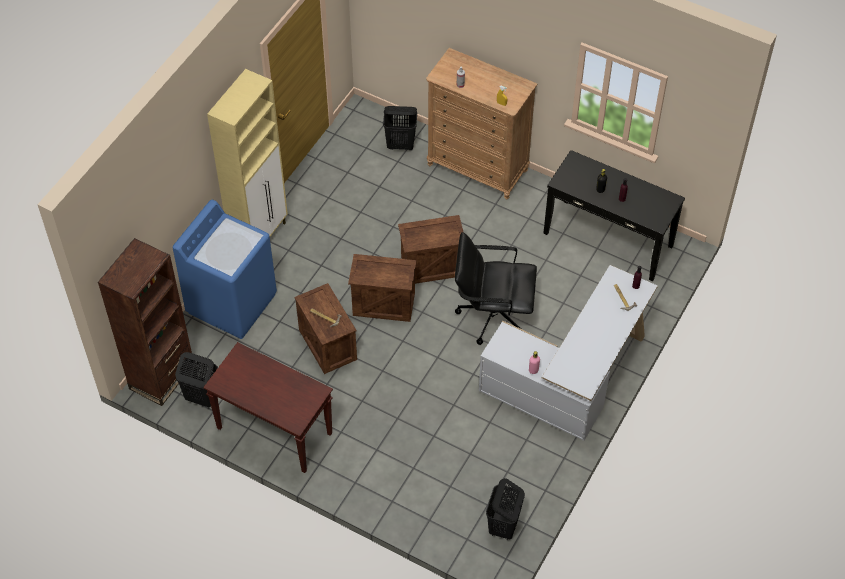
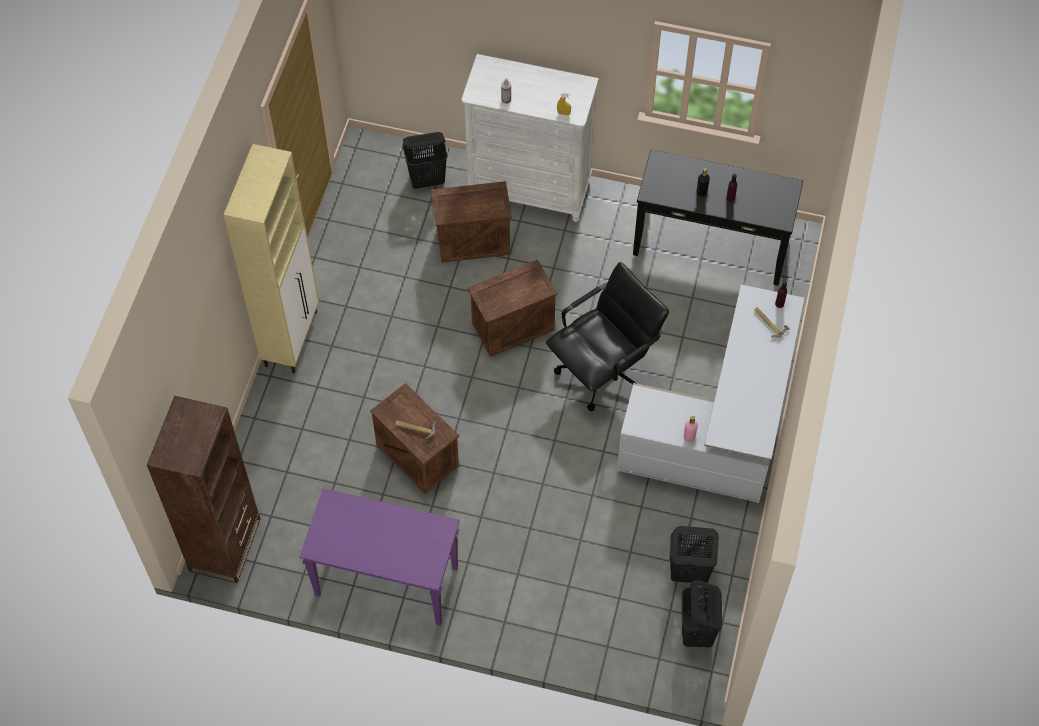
camera: 15 degrees left, 5 degrees up
blue washing machine [173,199,277,339] -> none
black laundry basket [175,352,218,407] -> black laundry basket moved to [669,526,719,583]
brown console table [203,342,333,473] -> purple console table [299,488,460,626]
crate [348,254,416,322] -> crate moved to [431,181,512,263]
brown dresser [426,48,538,200] -> white dresser [462,54,599,222]
black office chair [455,232,537,345] -> black office chair turned 150 degrees clockwise [546,262,669,411]

